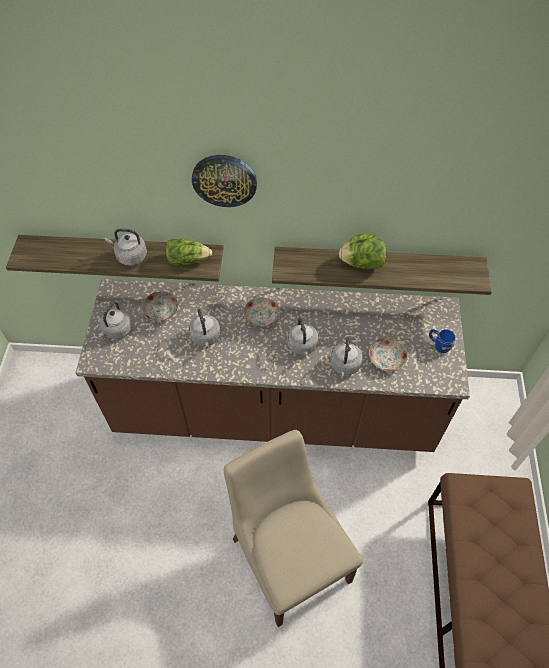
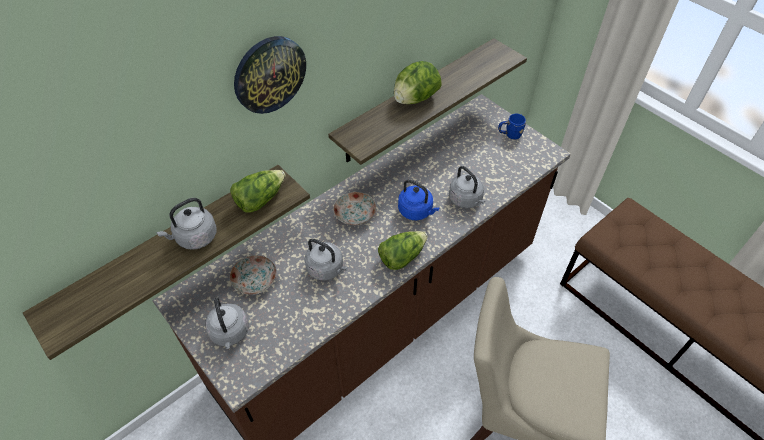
camera: 45 degrees left, 5 degrees down
grey kettle [287,317,318,356] -> blue kettle [398,180,439,220]
plate [369,338,407,371] -> none
none -> lettuce [378,231,428,270]

